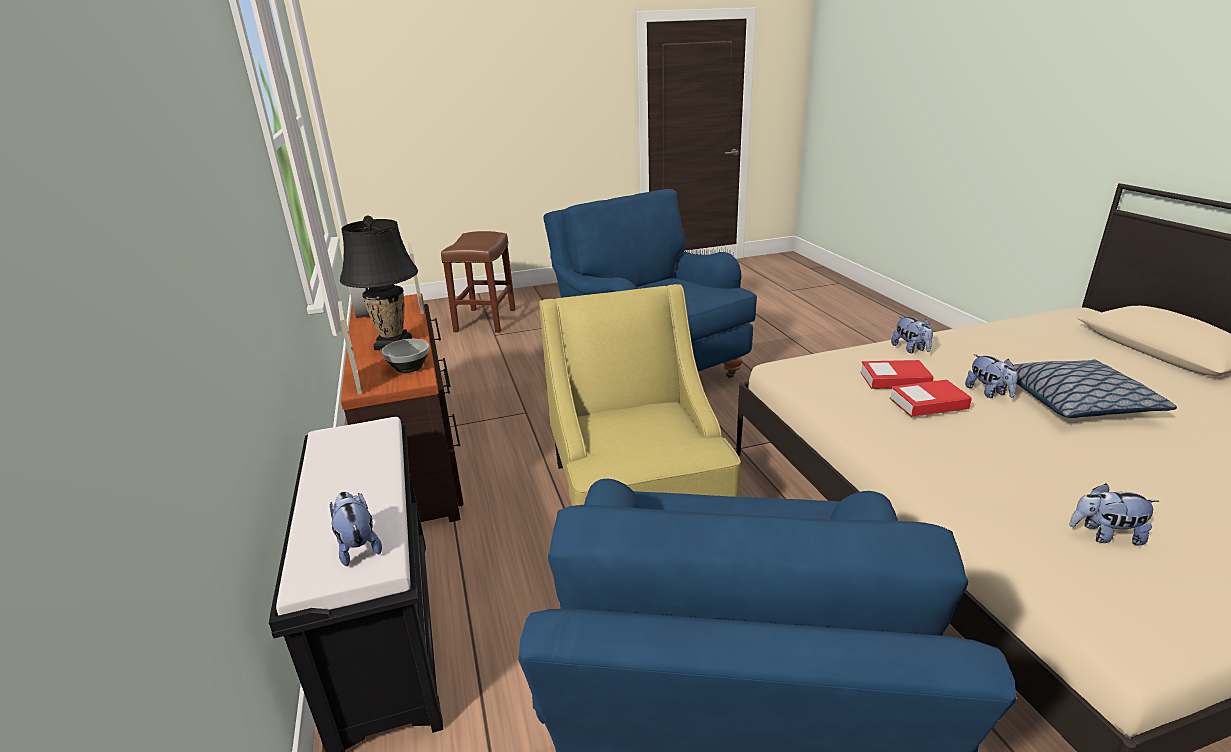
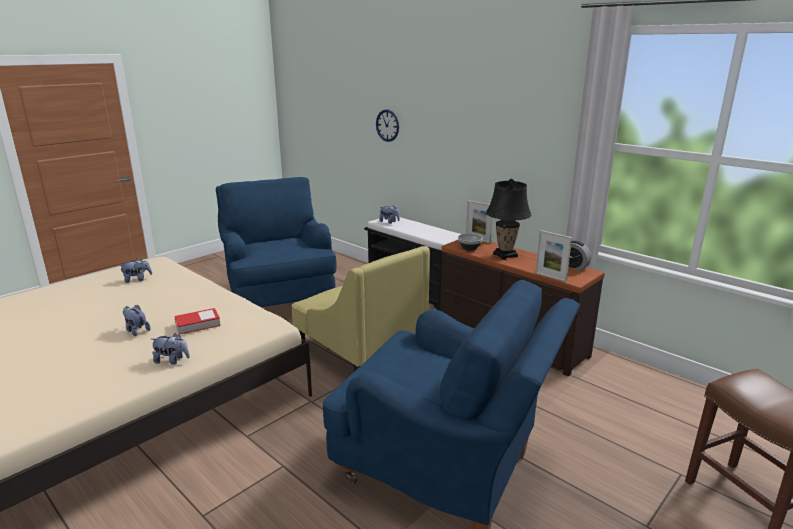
camera: 150 degrees right, 5 degrees down
book [890,380,972,417] -> none
plush toy [891,316,933,353] -> plush toy turned 150 degrees clockwise [152,333,190,365]
pillow [1014,359,1177,418] -> none
none -> wall clock [376,109,399,142]

